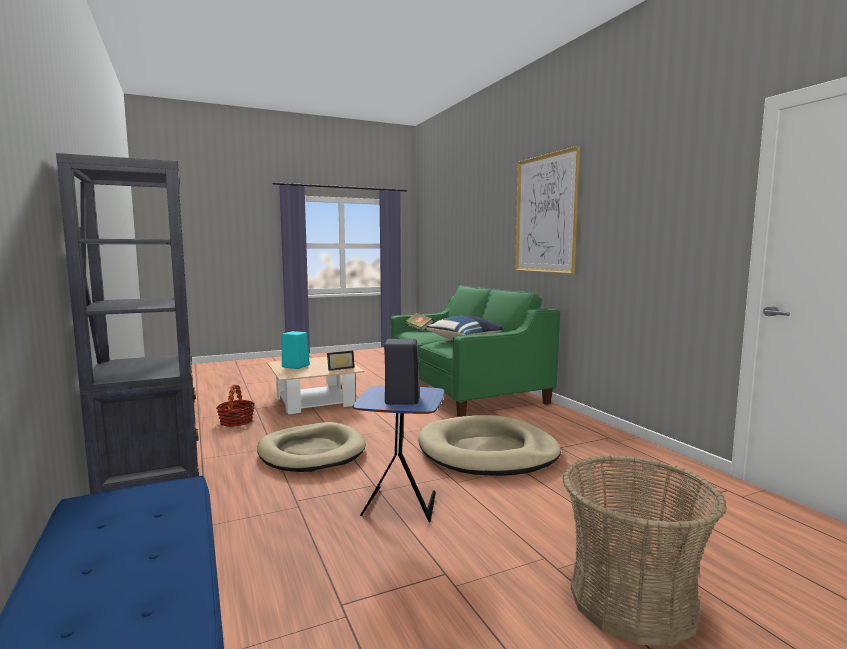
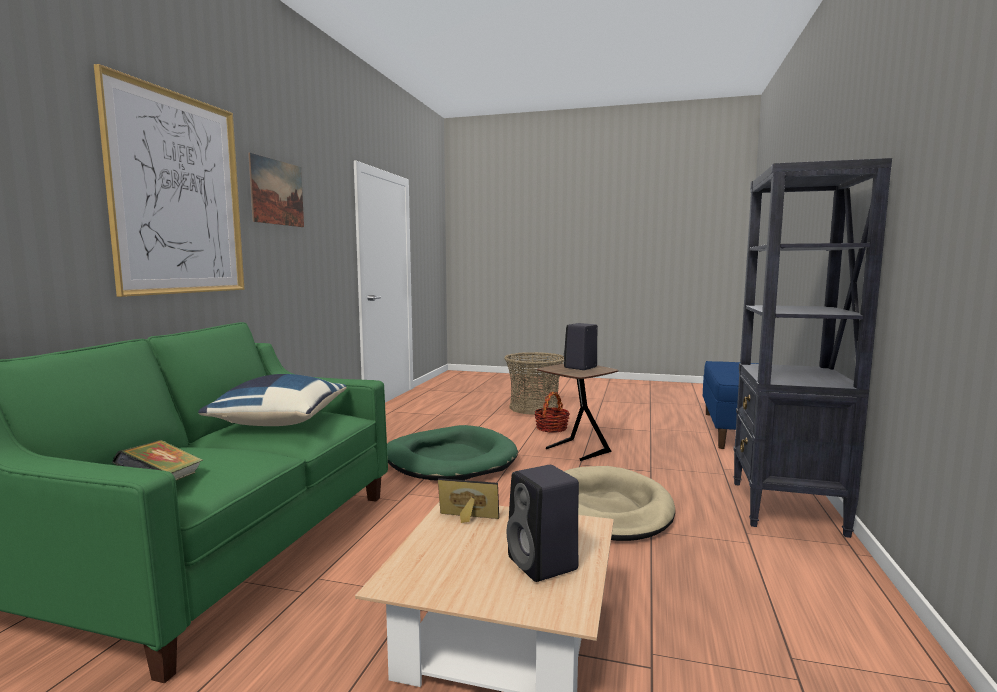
camera: 140 degrees left, 0 degrees up
basket [216,385,255,427] -> basket moved to [534,392,570,433]
turquoise speaker [281,331,309,369] -> black speaker [507,465,579,582]
blue side table [353,386,444,522] -> brown side table [537,364,618,461]
beige dog bed [418,415,561,476] -> green dog bed [387,425,518,481]
none -> picture [248,153,304,227]

